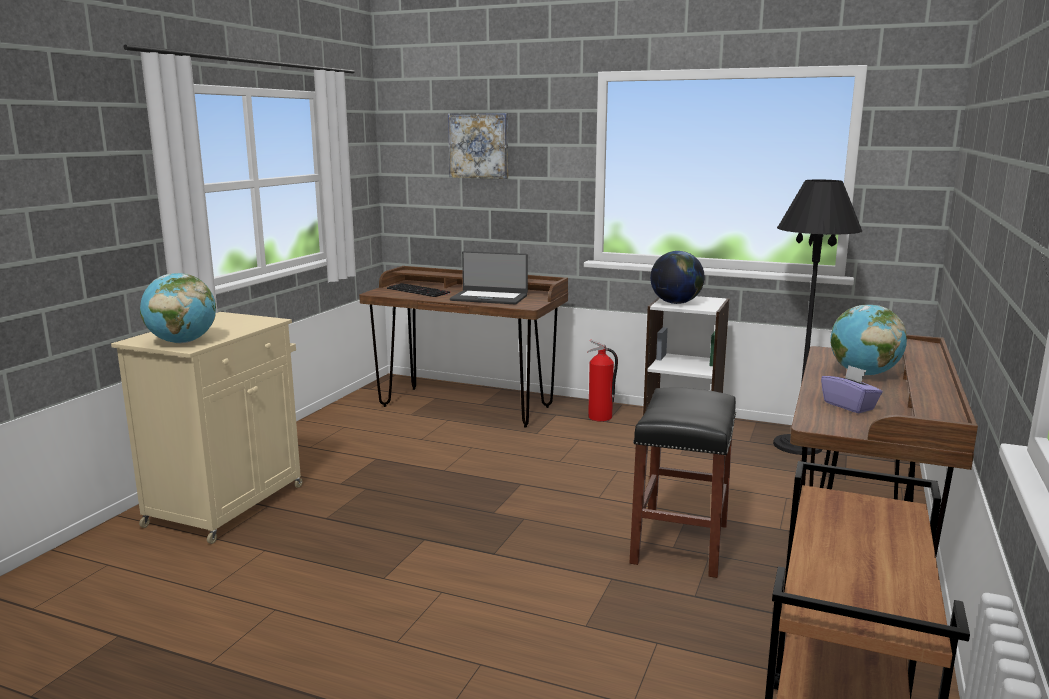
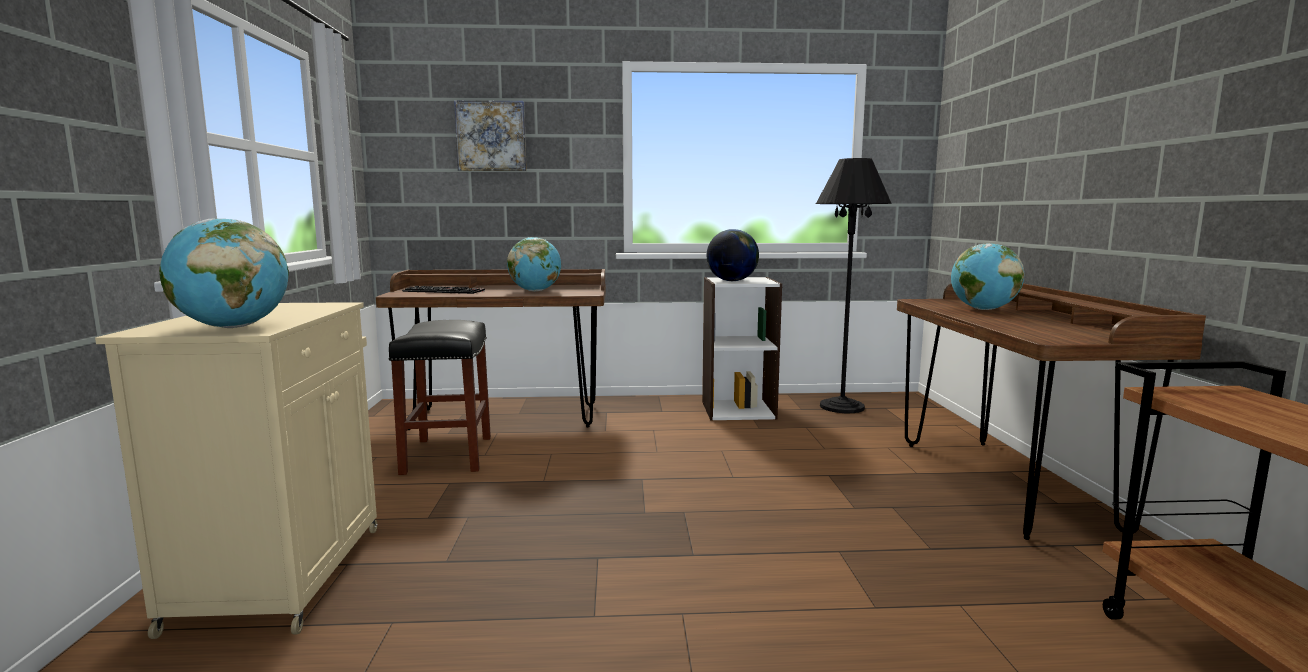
camera: 25 degrees left, 5 degrees down
laptop [450,251,528,305] -> globe [507,237,561,291]
fire extinguisher [588,340,618,422] -> none
black stool [629,387,736,578] -> black stool moved to [389,320,491,475]
purple tissue box [821,365,882,413] -> none

